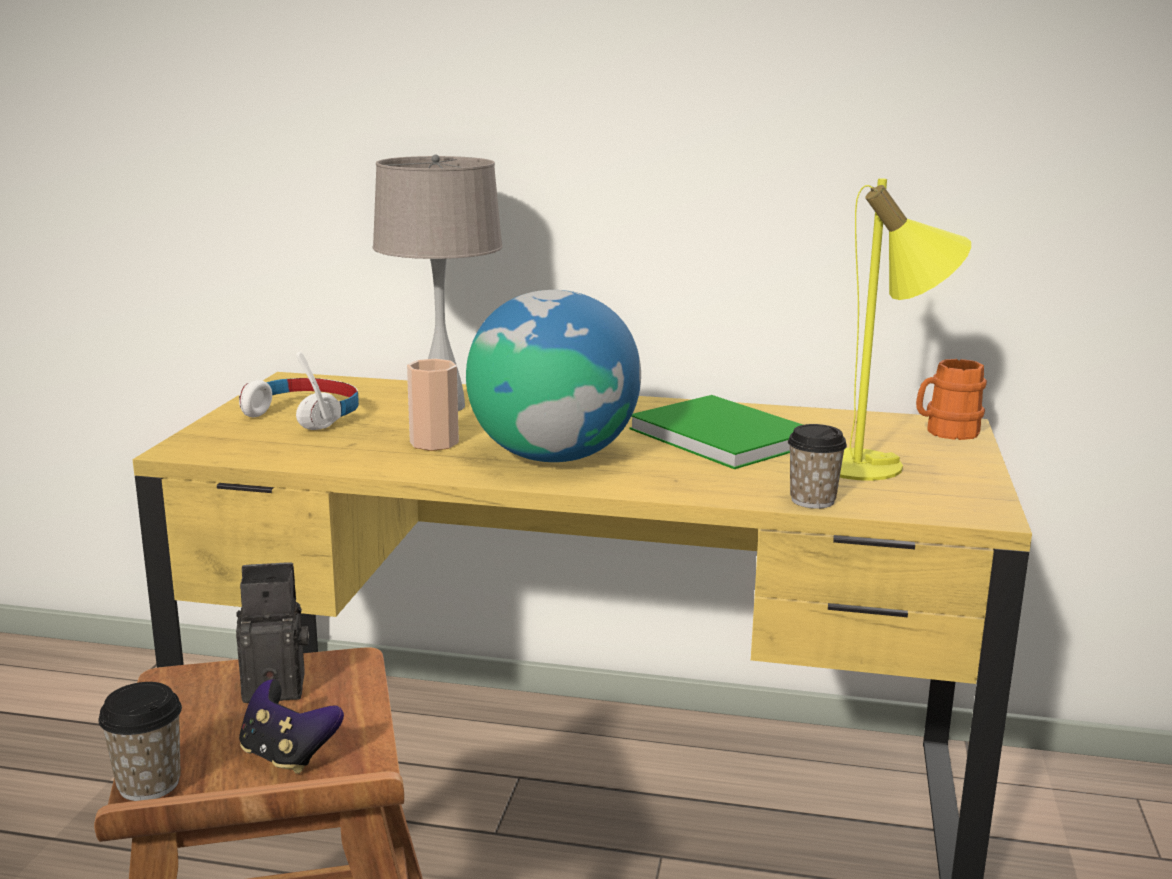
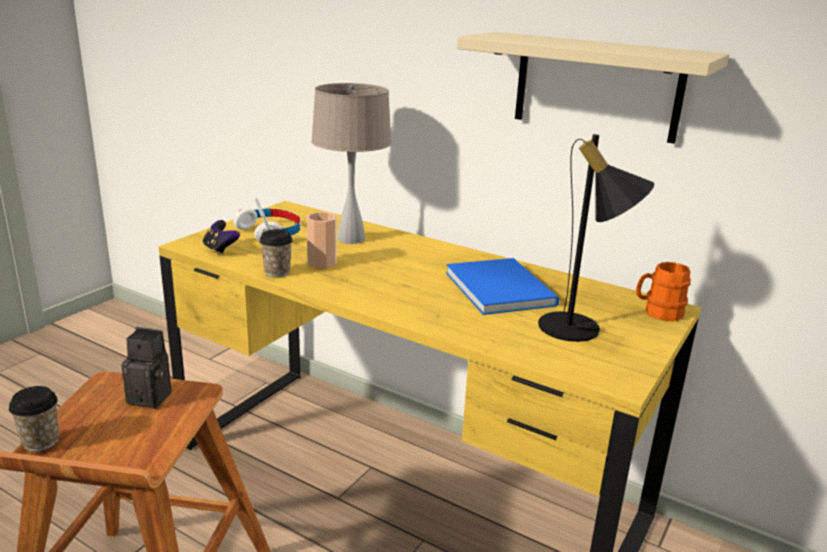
camera: 20 degrees right, 5 degrees up
game controller [239,679,344,774] -> game controller moved to [203,220,240,255]
globe [466,290,641,462] -> none
green book [630,395,803,469] -> blue book [446,258,559,315]
cup [788,424,847,509] -> cup moved to [259,229,293,277]
yellow table lamp [840,178,971,481] -> black table lamp [538,134,654,342]
none -> beige shelf [457,32,729,144]

